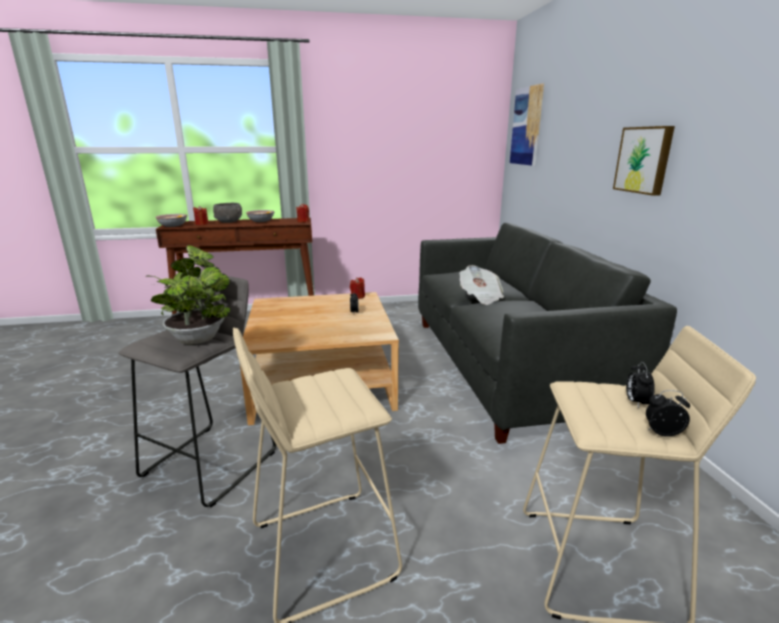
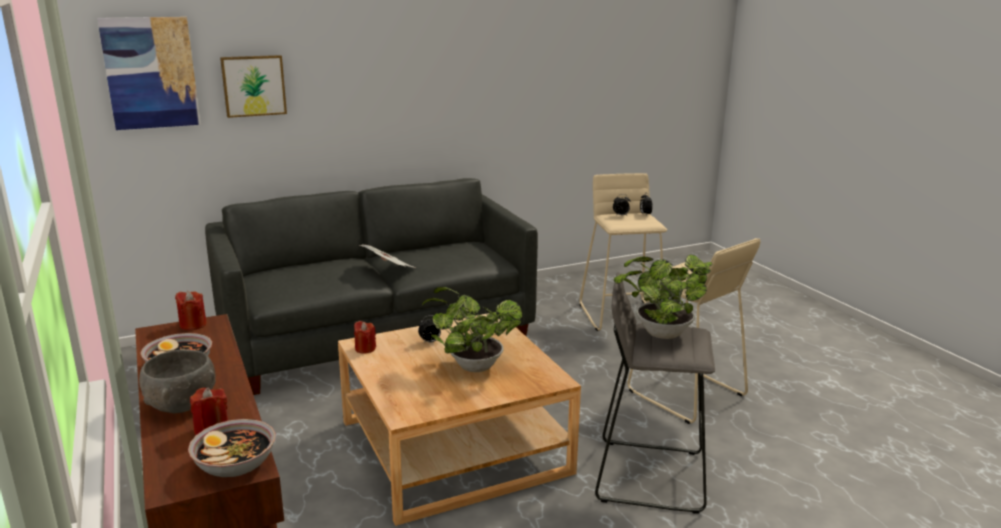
camera: 105 degrees left, 0 degrees up
picture [613,126,675,196] -> picture moved to [220,55,287,118]
none -> potted plant [422,287,522,372]

